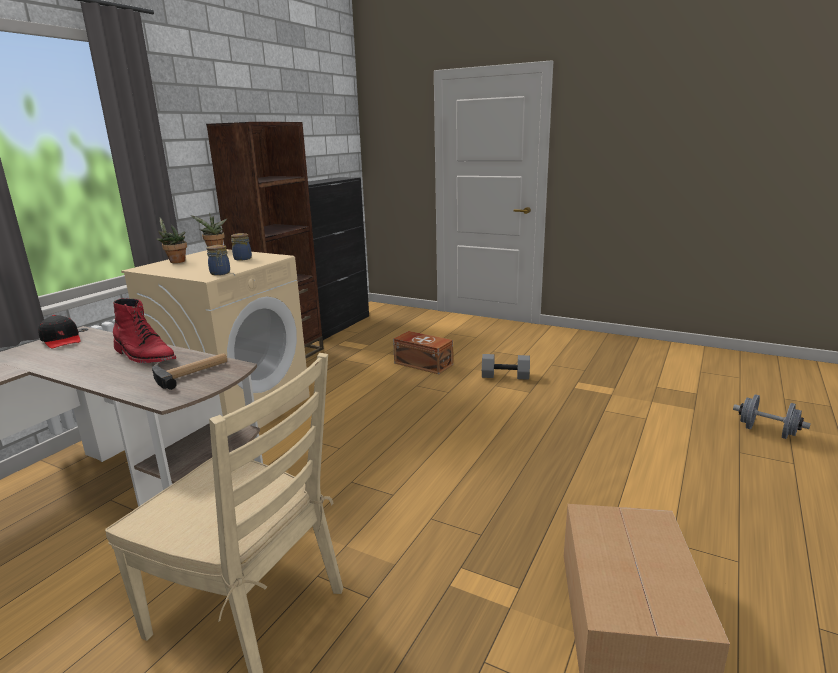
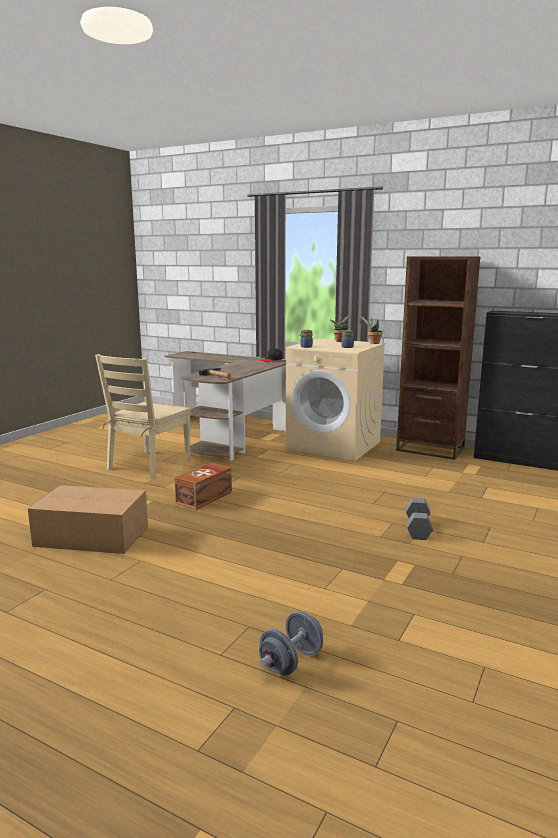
camera: 90 degrees right, 5 degrees down
red boot [113,298,176,363] -> none
brown storage box [393,331,453,374] -> brown storage box moved to [174,463,232,510]

